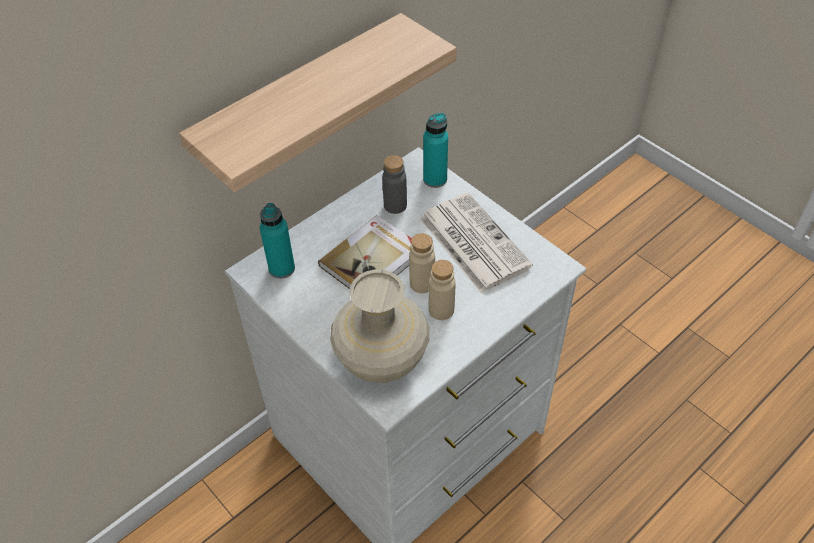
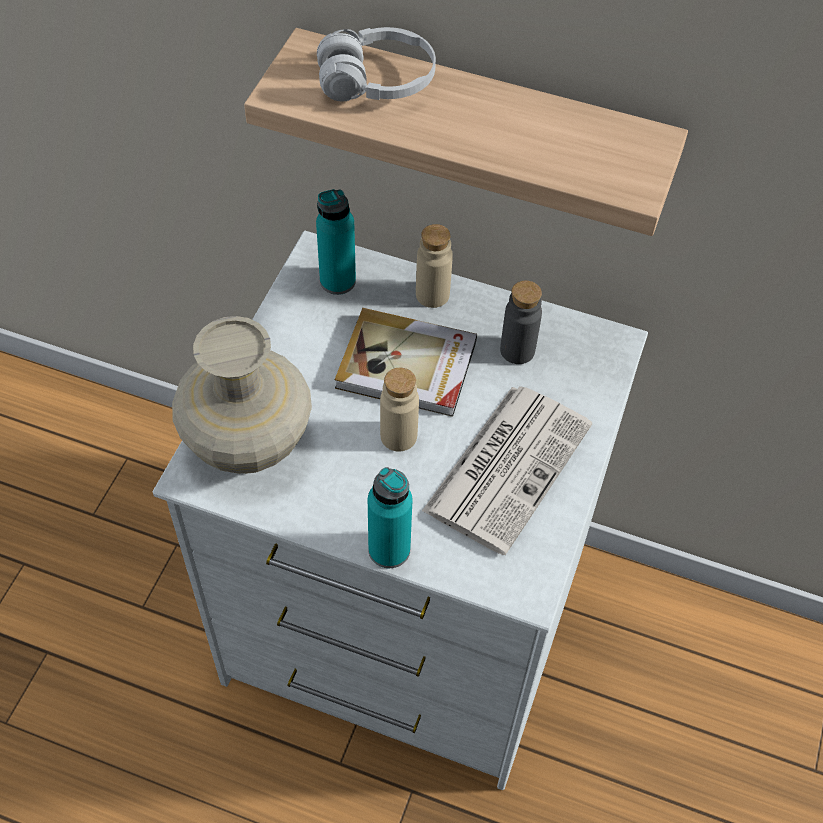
camera: 60 degrees right, 5 degrees up
turquoise bottle [423,113,448,188] -> turquoise bottle moved to [368,467,413,568]
beige bottle [429,260,456,320] -> beige bottle moved to [416,224,453,308]
none -> white headphones [317,27,436,102]

